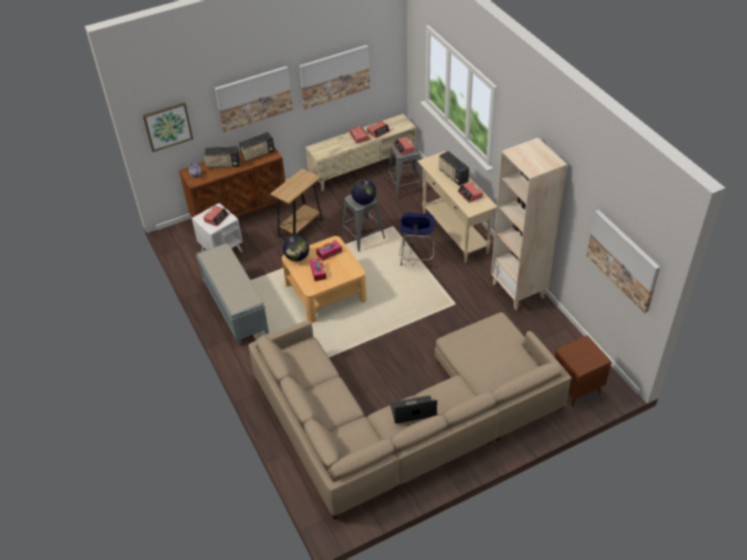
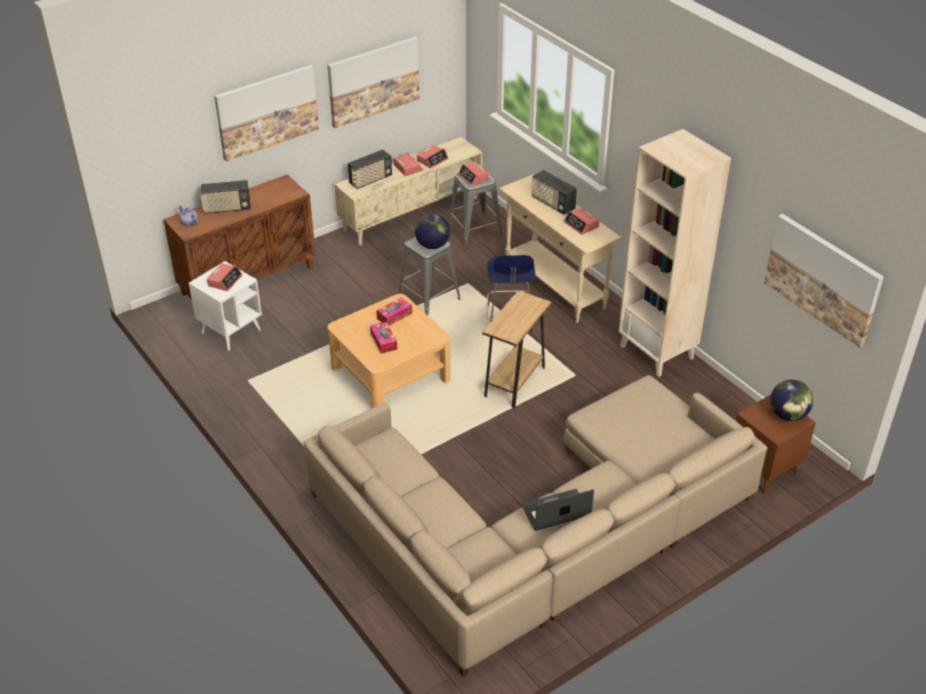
camera: 10 degrees left, 5 degrees down
picture [143,102,193,152] -> none
grey bench [196,243,269,346] -> none
radio [239,132,275,162] -> radio moved to [348,149,392,189]
brown side table [270,168,323,240] -> brown side table moved to [482,290,551,408]
globe [283,235,309,261] -> globe moved to [770,380,813,421]

